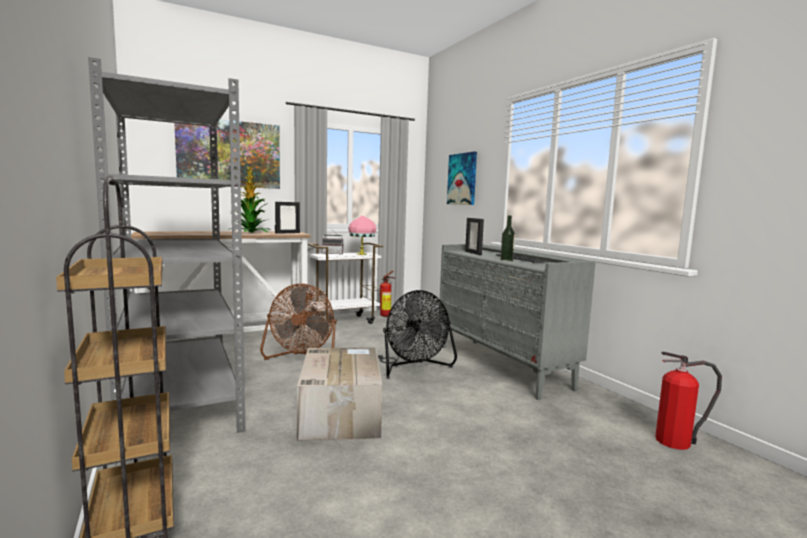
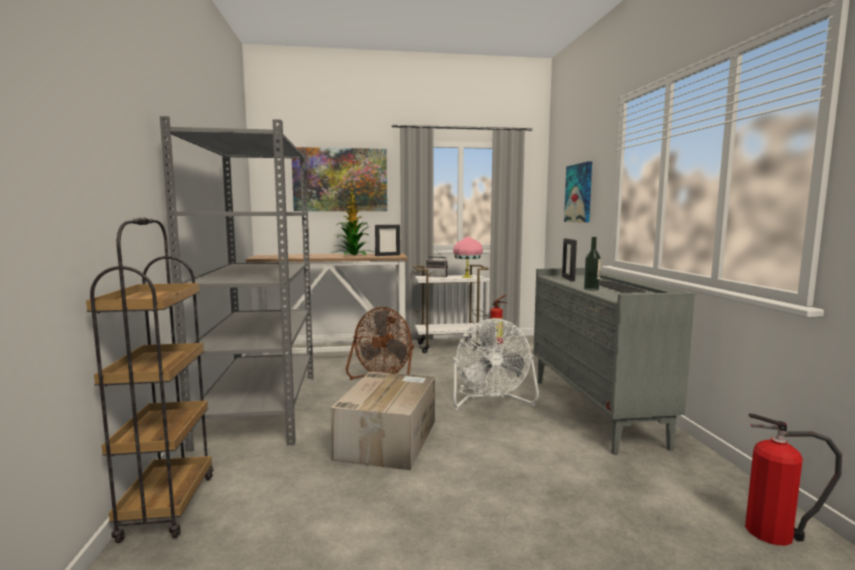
camera: 20 degrees right, 0 degrees up
black fan [378,290,457,379] -> white fan [453,319,539,411]

